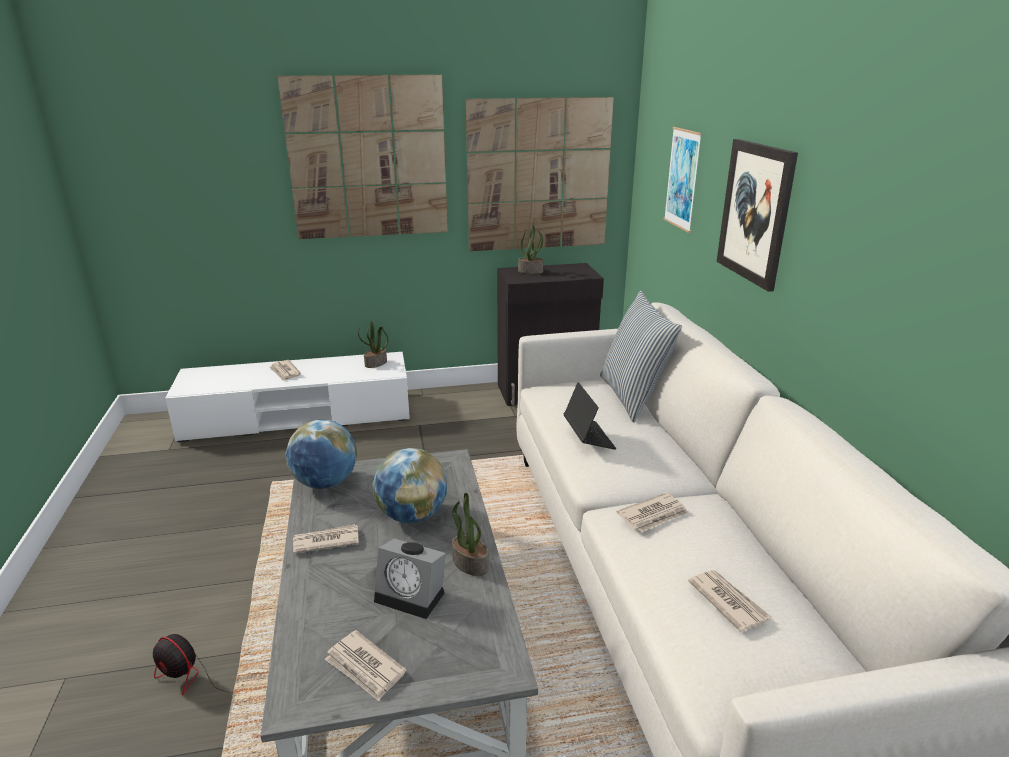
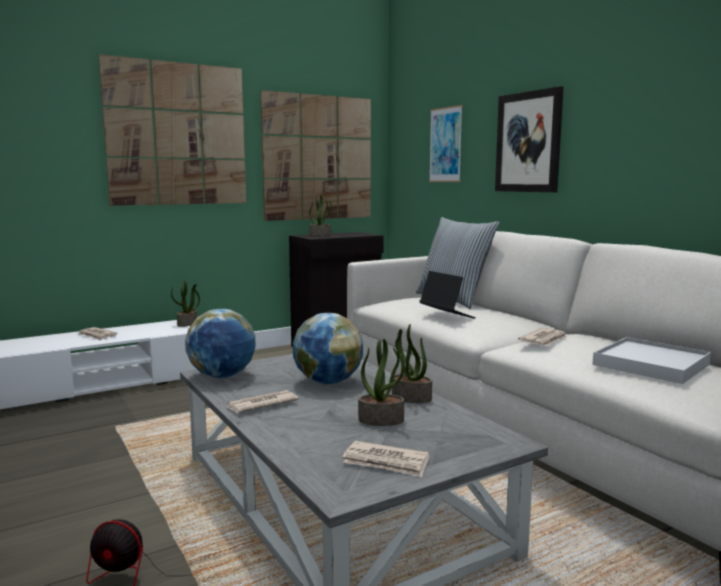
camera: 20 degrees left, 15 degrees down
alarm clock [374,539,446,619] -> potted plant [358,339,405,426]
newspaper [688,570,771,632] -> white tray [592,337,711,384]

